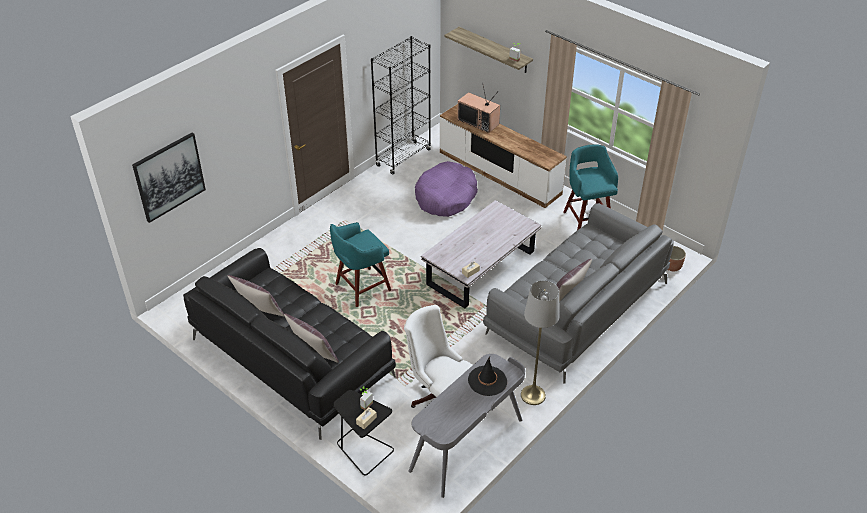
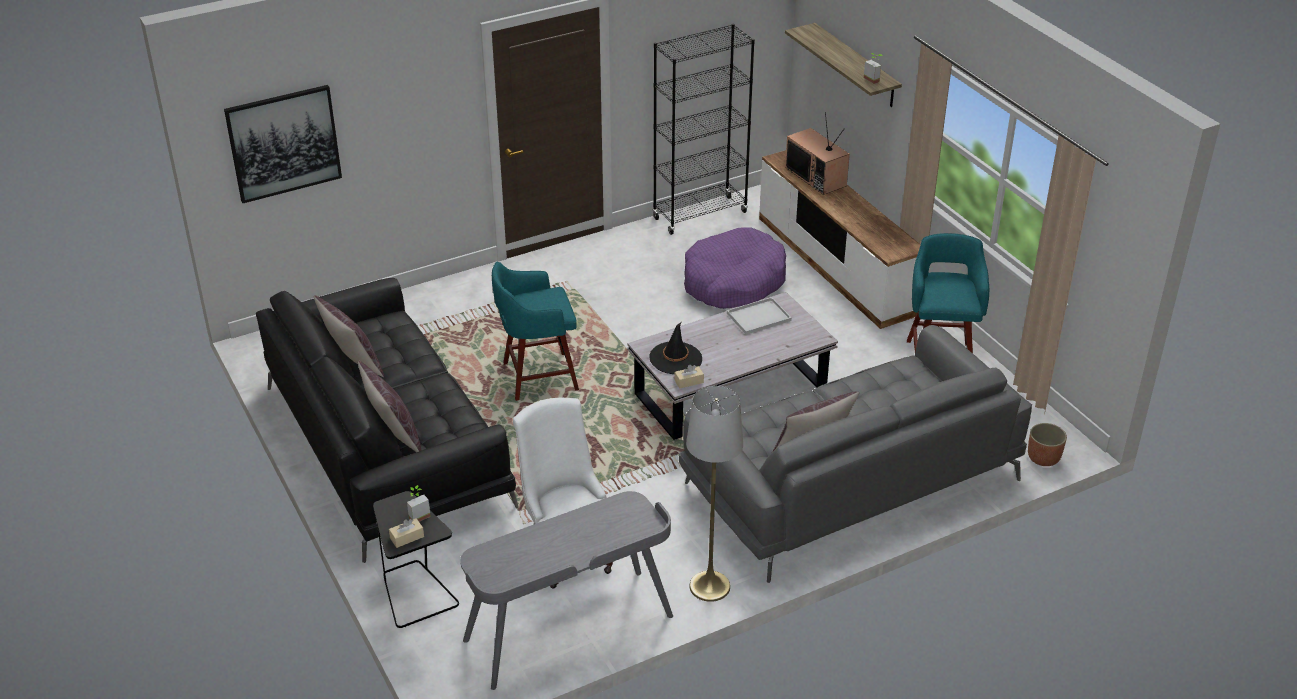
camera: 20 degrees right, 5 degrees down
black hat [468,357,507,396] -> black hat moved to [649,323,702,374]
none -> white tray [727,297,792,335]

